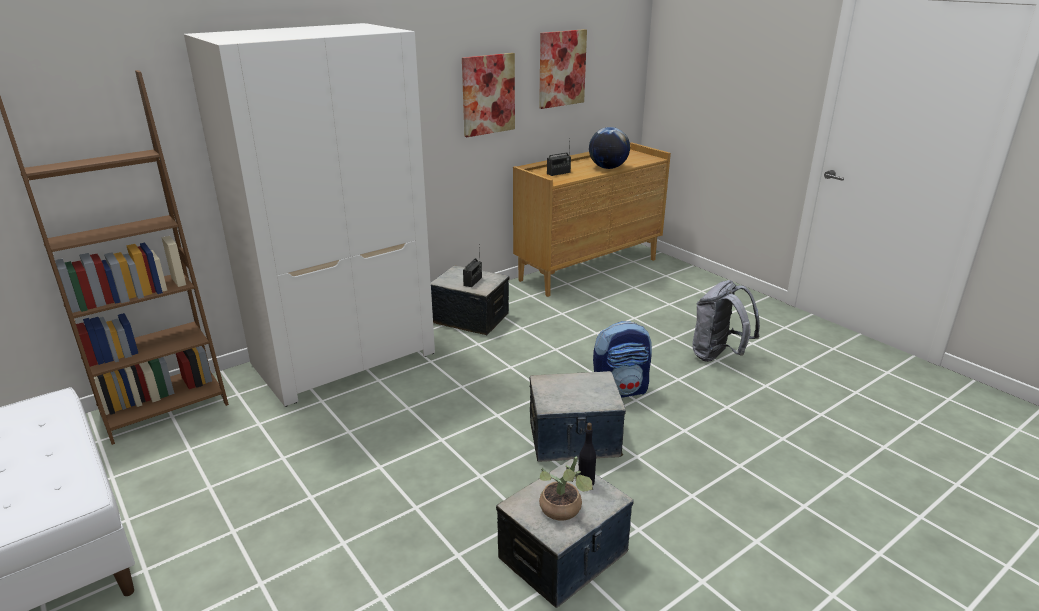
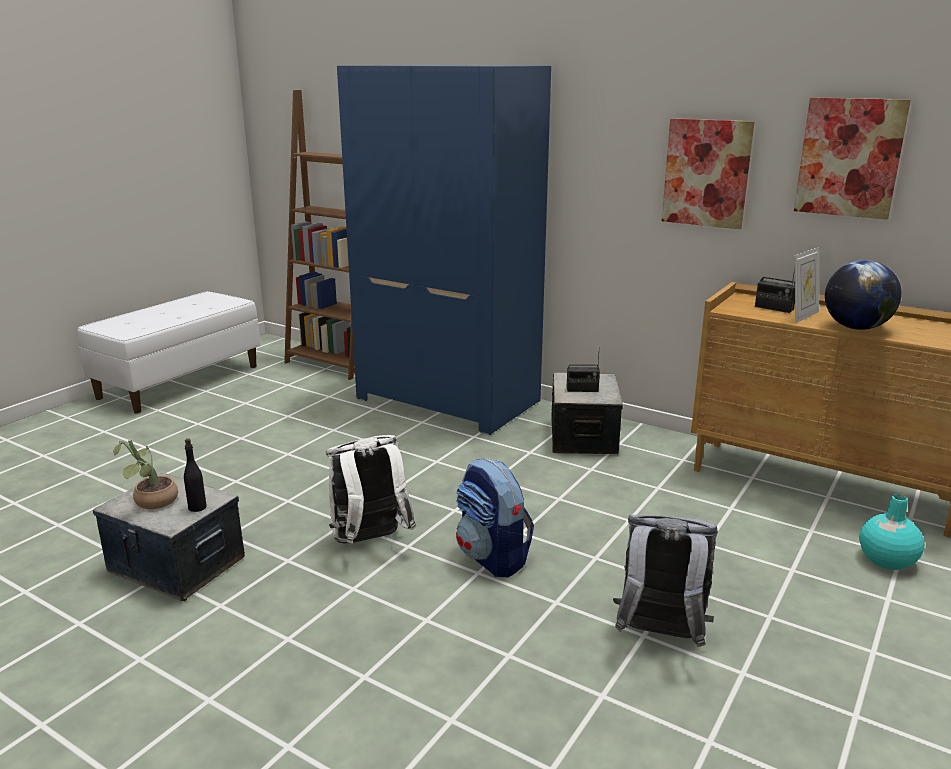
camera: 70 degrees right, 5 degrees down
white wardrobe [184,23,435,407] -> blue wardrobe [337,65,551,435]
storage box [530,371,626,462] -> white backpack [326,435,416,544]
none -> picture frame [795,247,819,323]
none -> turquoise vase [859,494,925,570]

